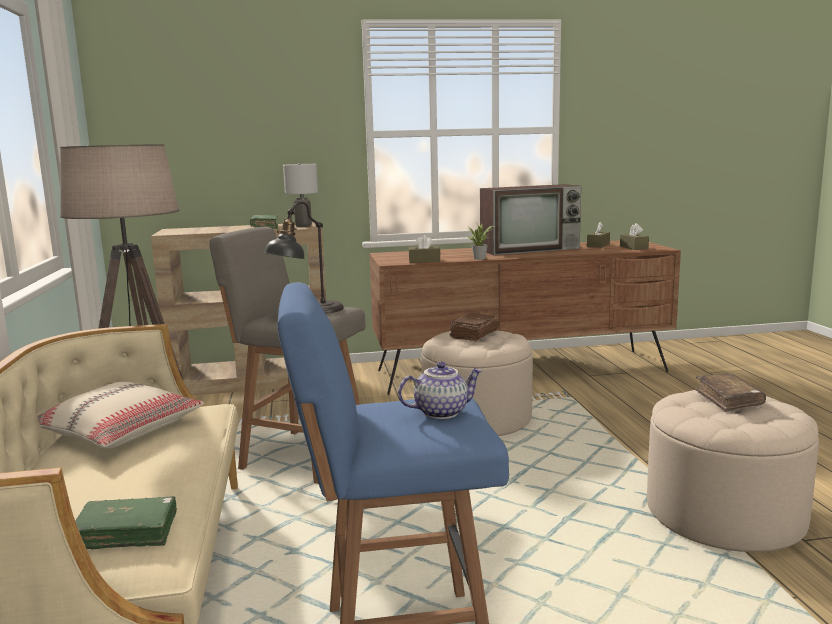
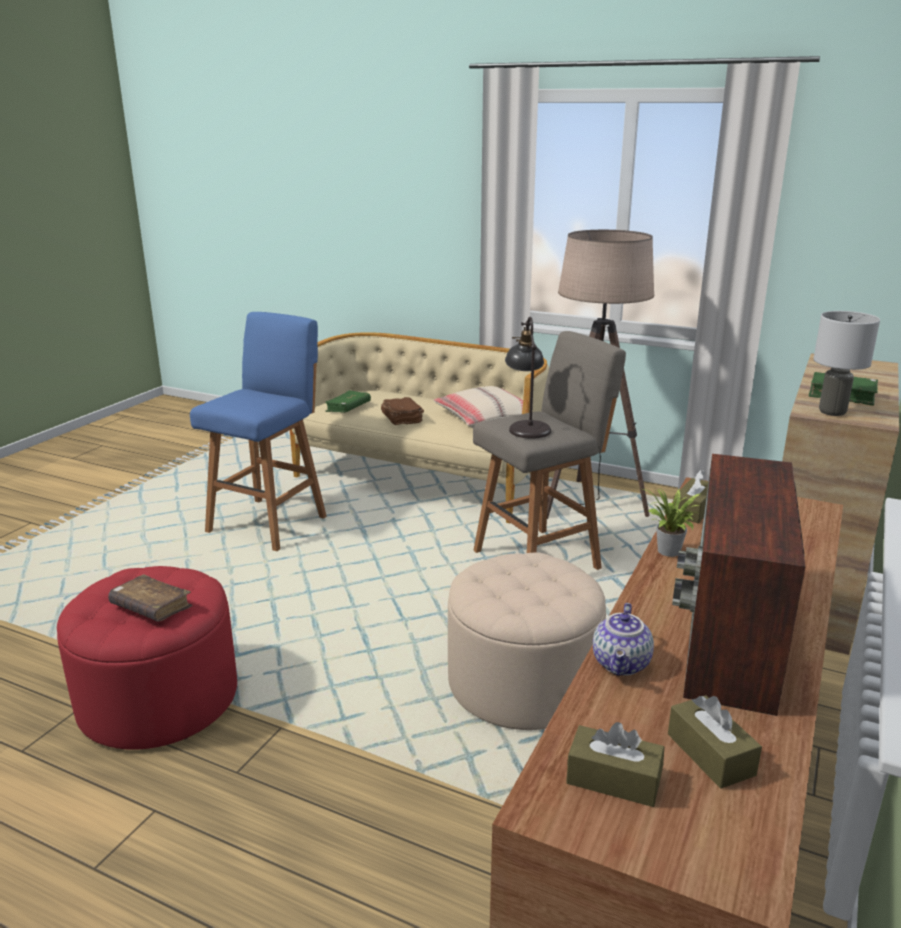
camera: 125 degrees right, 10 degrees up
teapot [398,362,483,419] -> teapot moved to [593,603,654,676]
brown book [450,313,499,342] -> brown book moved to [381,397,424,425]
beige ottoman [647,390,819,552] -> red ottoman [57,566,237,750]

